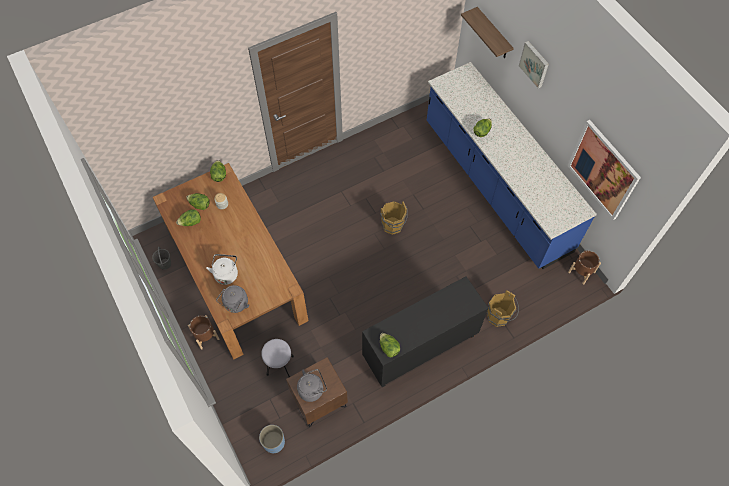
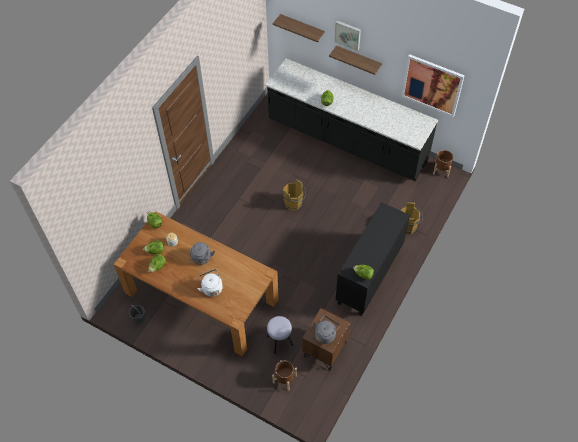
camera: 30 degrees left, 5 degrees down
brown planter [188,315,219,349] -> brown planter moved to [272,360,297,391]
grey kettle [216,285,249,313] -> grey kettle moved to [190,242,215,265]
blue planter [259,425,285,453] -> none
blue counter [427,62,597,269] -> black counter [265,58,438,181]
none -> shelf [329,46,382,75]

